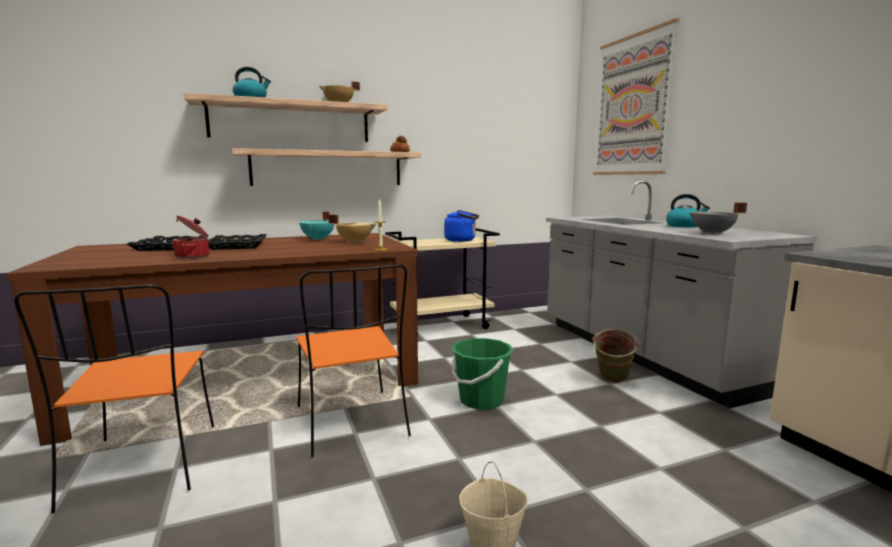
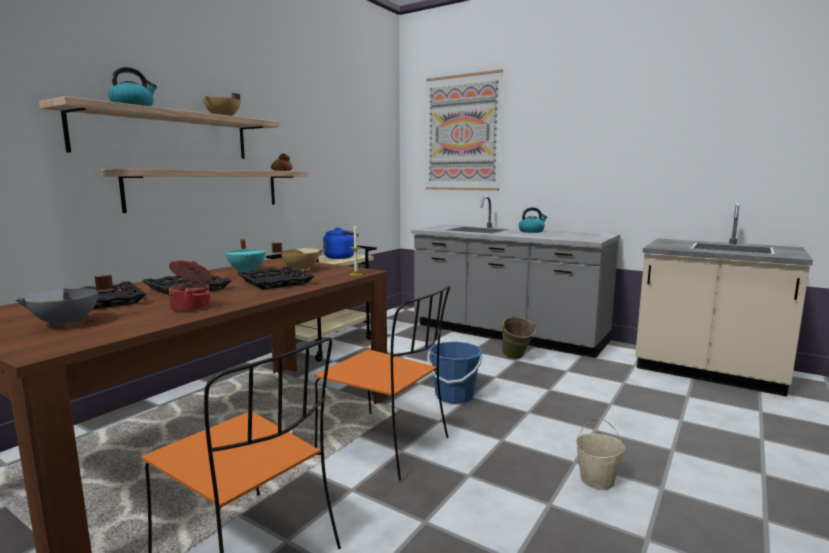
camera: 35 degrees left, 0 degrees up
green bucket [452,338,513,410] -> blue bucket [427,342,483,404]
grey cooking pot [689,203,747,235] -> grey cooking pot moved to [14,275,113,327]
none -> black tray [237,266,315,290]

